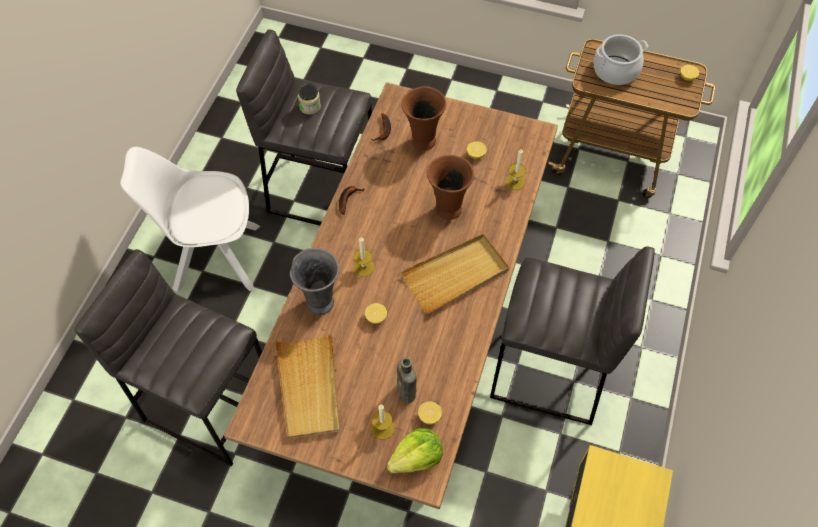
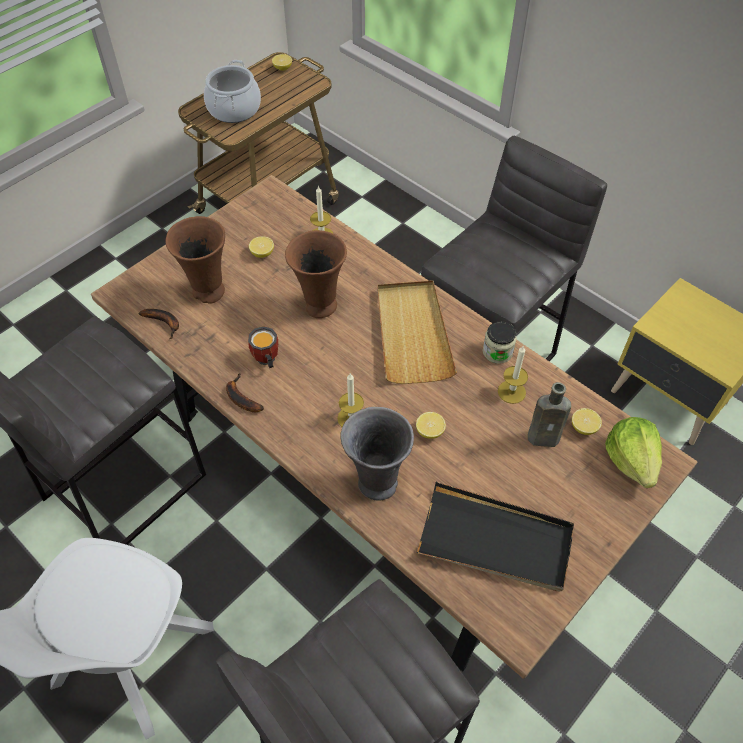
camera: 65 degrees left, 5 degrees down
beige tray [275,333,340,439] -> black tray [416,482,574,592]
jar [298,84,321,115] -> jar moved to [482,321,517,364]
candle [371,405,395,440] -> candle moved to [498,346,528,404]
none -> mug [248,326,278,368]

